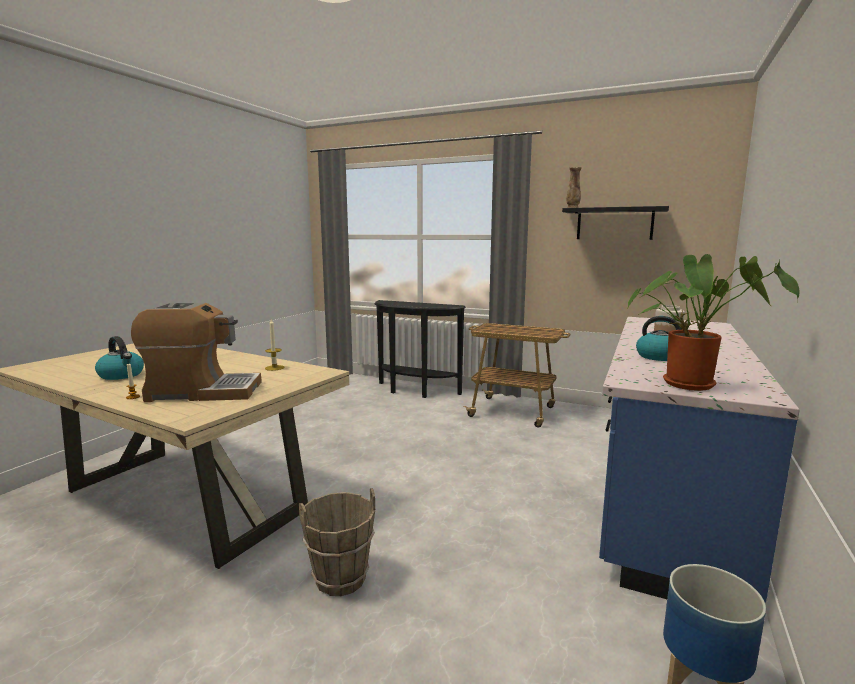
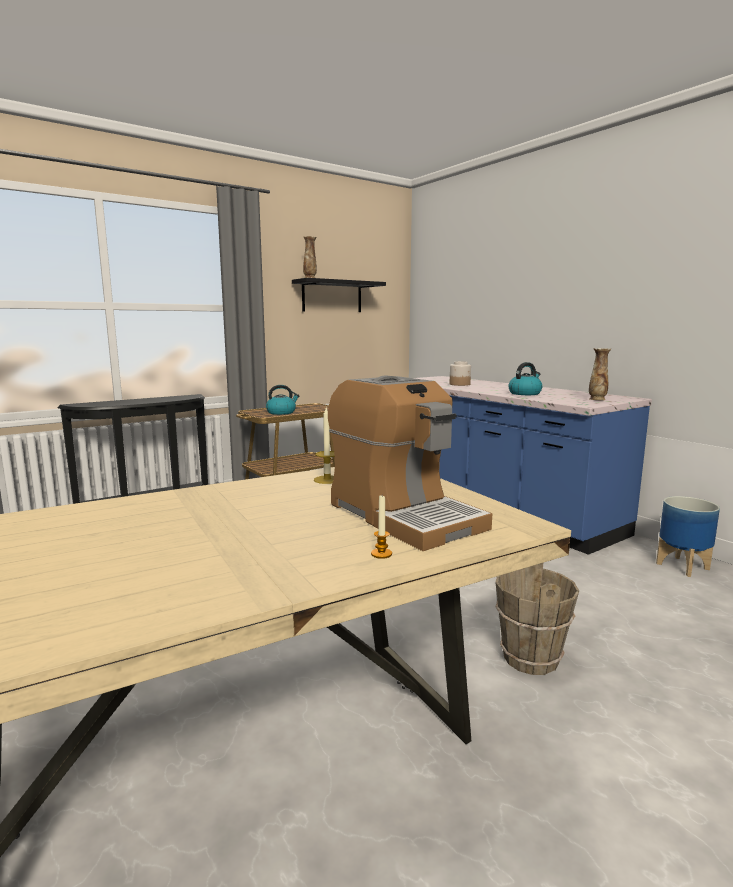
camera: 60 degrees left, 0 degrees up
kettle [95,336,144,380] -> kettle moved to [266,385,299,415]
coffee machine [131,303,262,402] -> coffee machine turned 120 degrees clockwise [328,375,492,551]
potted plant [628,254,800,391] -> vase [589,348,611,400]

